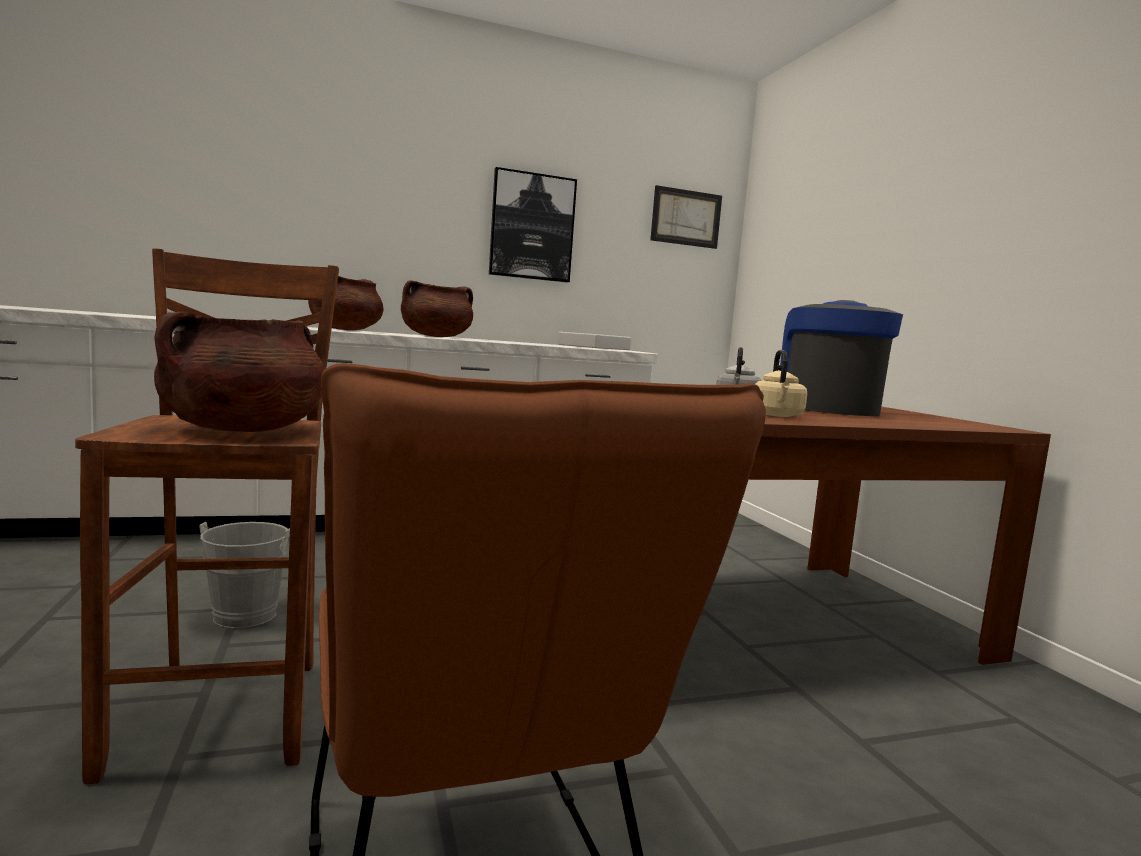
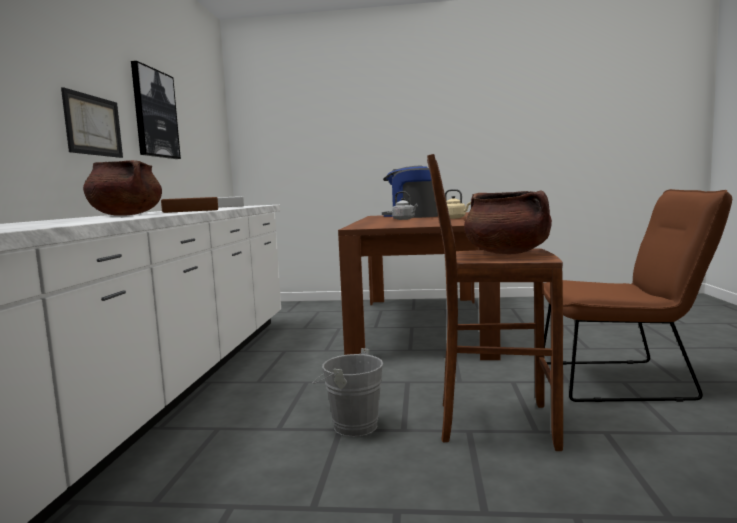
camera: 65 degrees left, 0 degrees up
brown cooking pot [401,280,473,337] -> brown tray [161,197,218,213]
picture [650,185,722,249] -> picture moved to [61,87,123,158]

